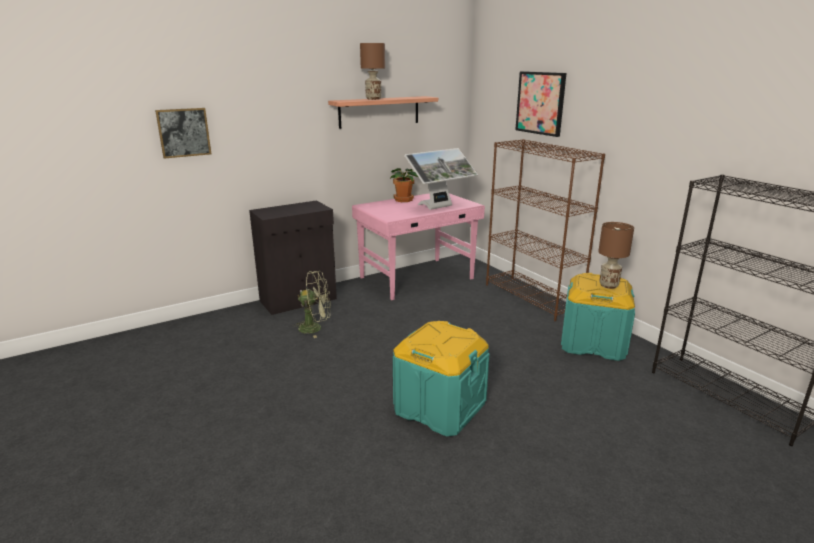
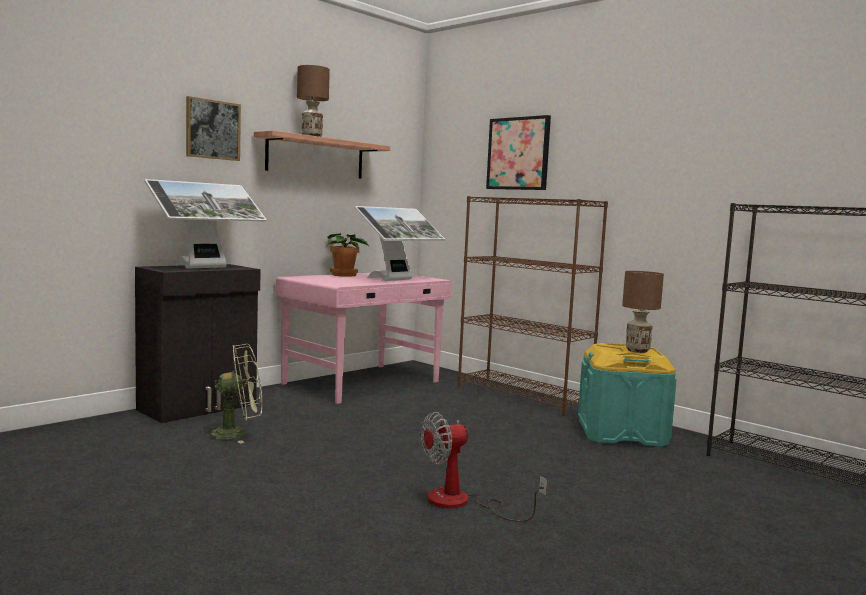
camera: 15 degrees left, 15 degrees down
picture [155,108,211,159] -> picture moved to [186,96,241,161]
turquoise storage box [393,321,490,437] -> fan [421,412,547,522]
none -> monitor [144,179,267,269]

